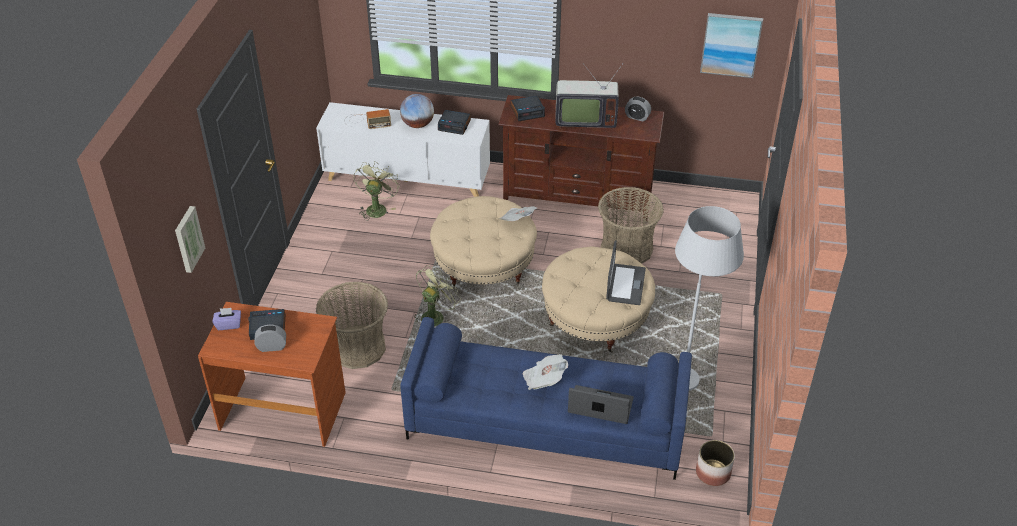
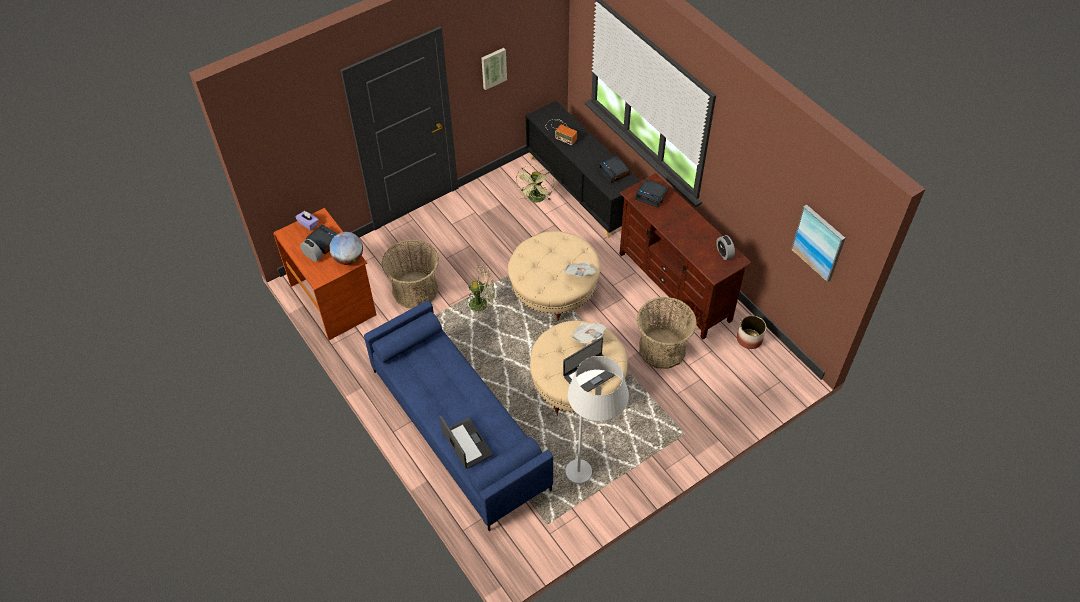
camera: 45 degrees right, 10 degrees up
picture [175,206,205,273] -> picture moved to [481,48,507,90]
white cabinet [316,102,490,197] -> black cabinet [525,101,640,238]
green fan [354,161,400,221] -> green fan turned 135 degrees clockwise [516,165,554,202]
globe [400,94,434,128] -> globe moved to [329,232,363,265]
newspaper [523,354,568,390] -> newspaper moved to [571,323,606,343]
television [555,62,624,130] -> none
planter [696,440,735,486] -> planter moved to [737,315,766,349]

